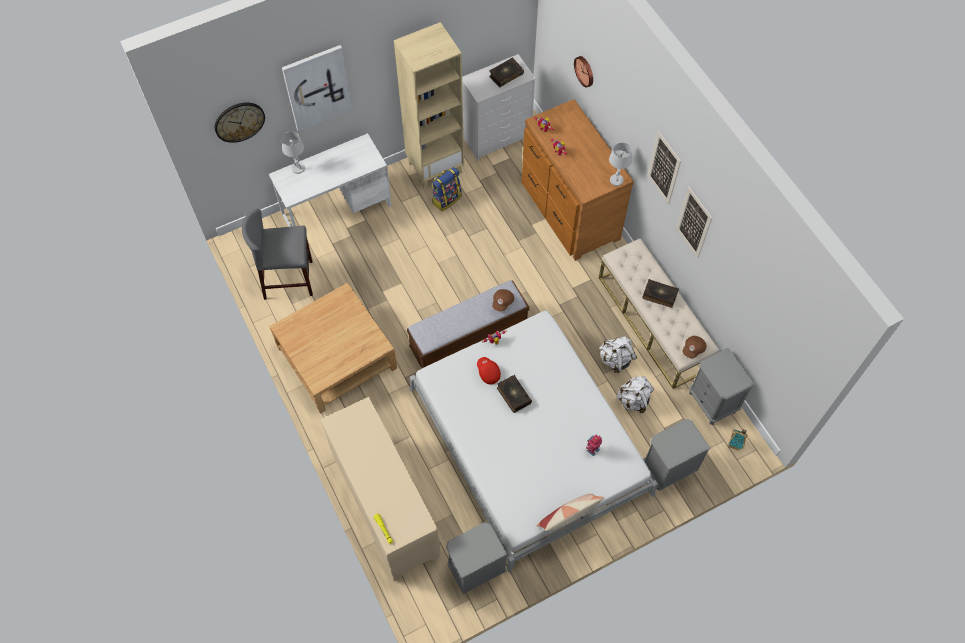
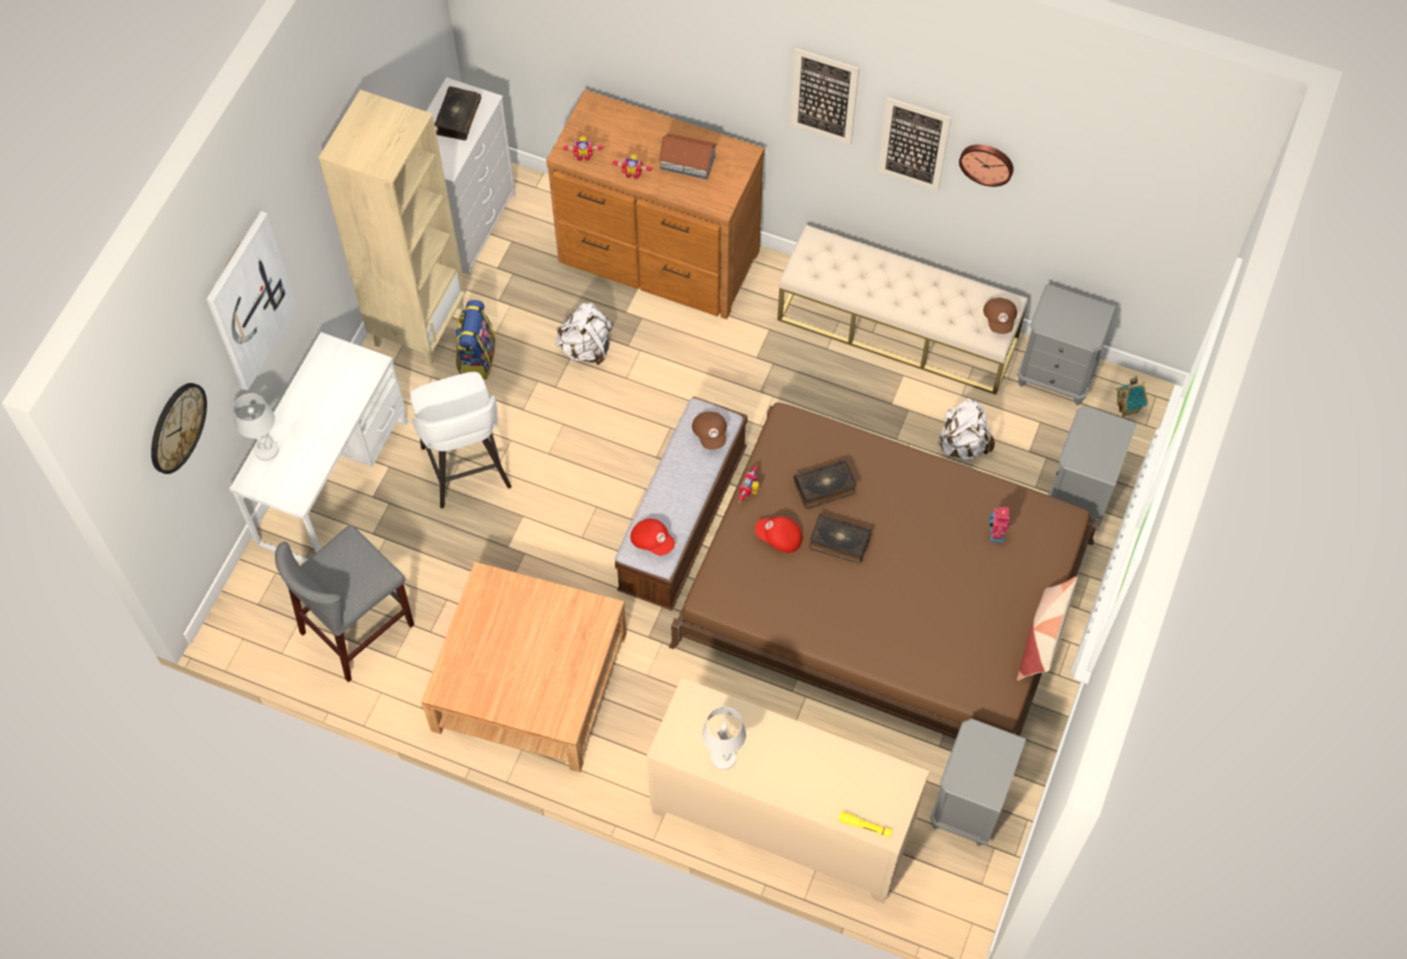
camera: 40 degrees left, 0 degrees up
white bed [409,310,658,572] -> brown bed [669,403,1099,739]
wall clock [574,56,593,88] -> wall clock moved to [959,145,1014,187]
white backpack [599,336,637,373] -> white backpack moved to [556,303,613,365]
white table lamp [609,143,632,186] -> white table lamp moved to [702,707,746,770]
book [642,279,679,308] -> book moved to [794,460,857,509]
none -> white stool [410,372,512,508]
none -> red cap [630,519,675,556]
none -> toy house [658,133,717,179]

